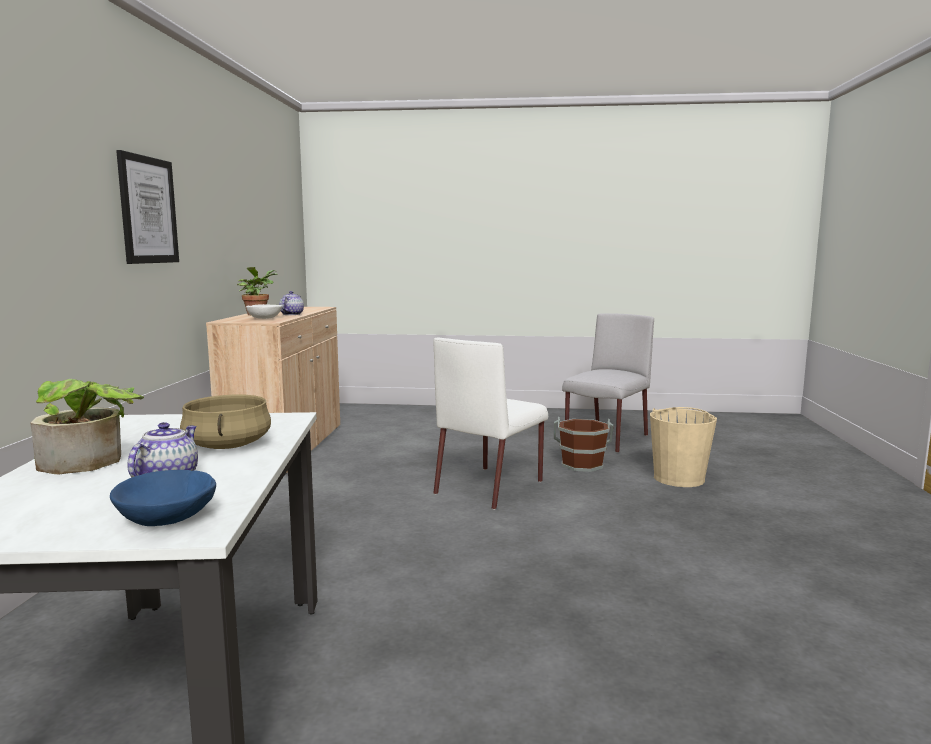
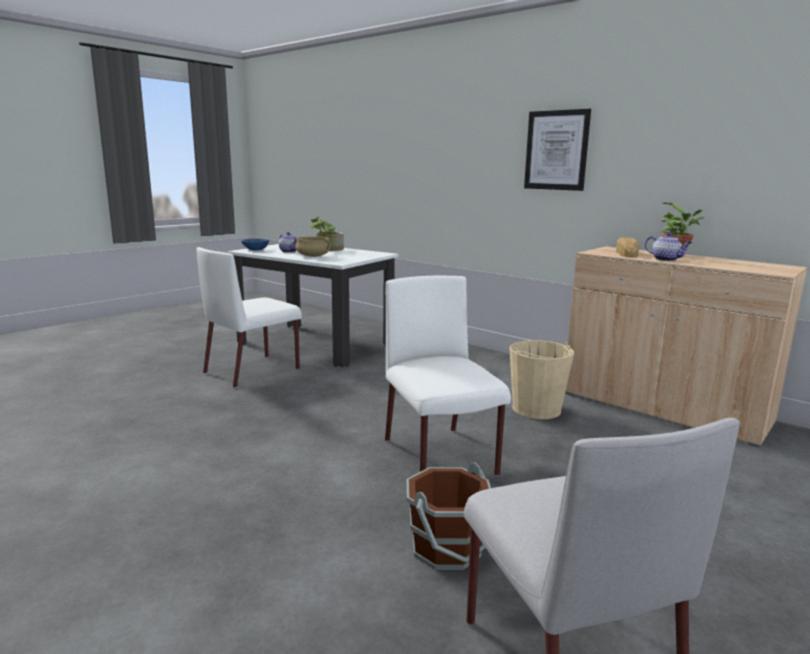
camera: 125 degrees right, 5 degrees up
white bowl [246,304,283,319] -> bread [616,237,639,258]
beige bucket [650,407,717,487] -> beige bucket moved to [510,340,574,419]
none -> white chair [196,247,302,388]

